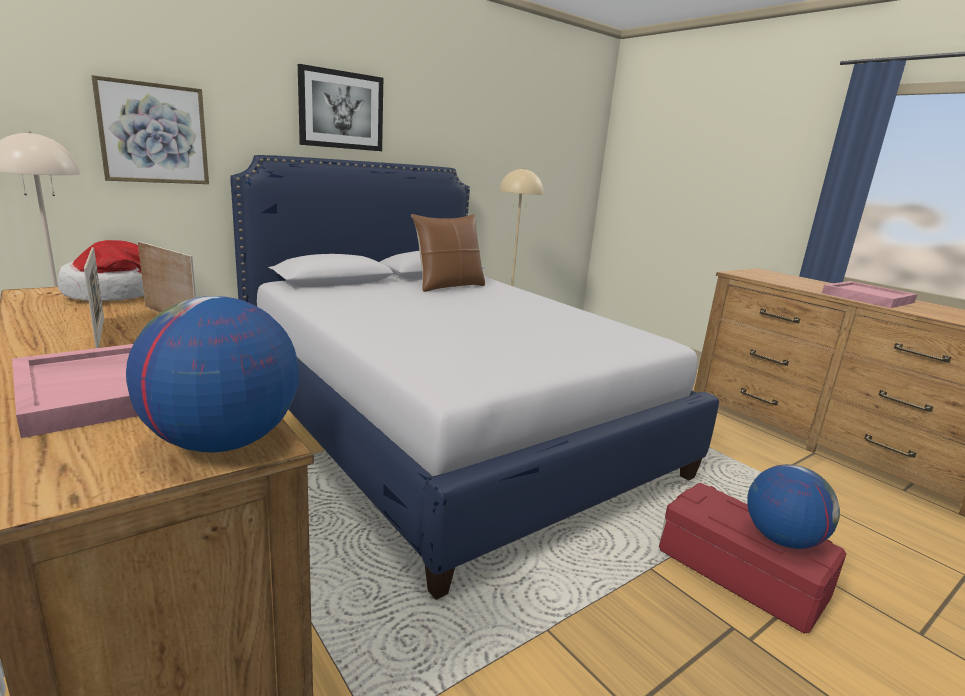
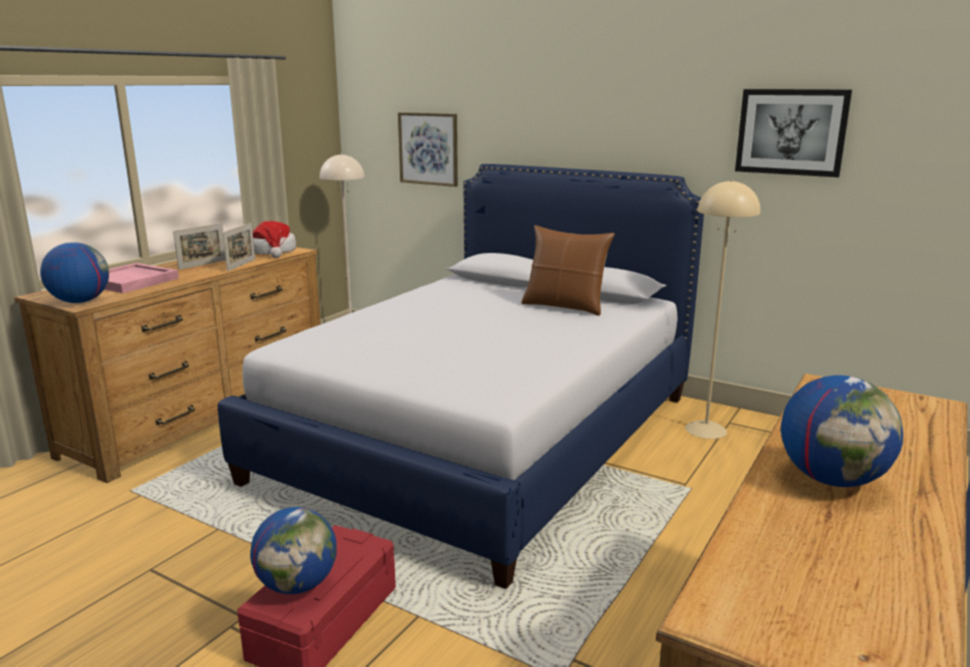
camera: 70 degrees right, 0 degrees up
picture [298,64,383,151] -> picture moved to [735,89,852,177]
pink tray [822,281,918,308] -> globe [781,375,903,487]

